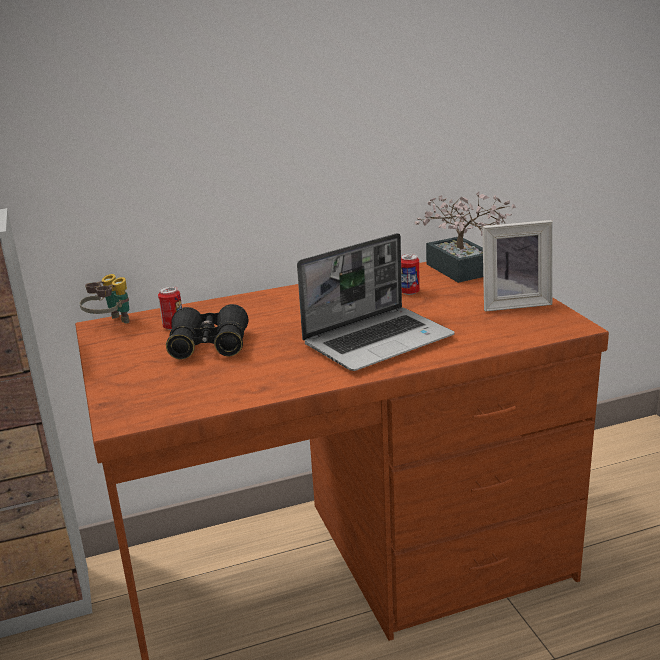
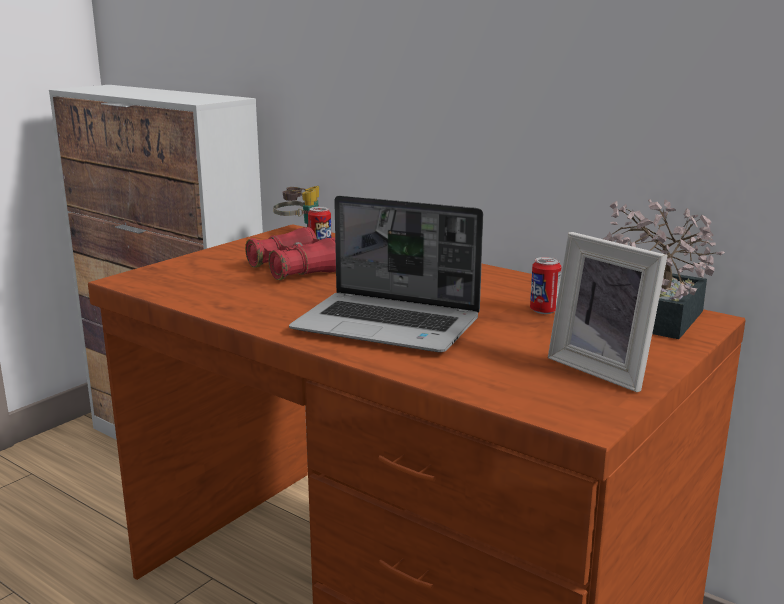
camera: 55 degrees right, 5 degrees down
black binoculars [166,304,248,360] -> red binoculars [245,227,336,280]

